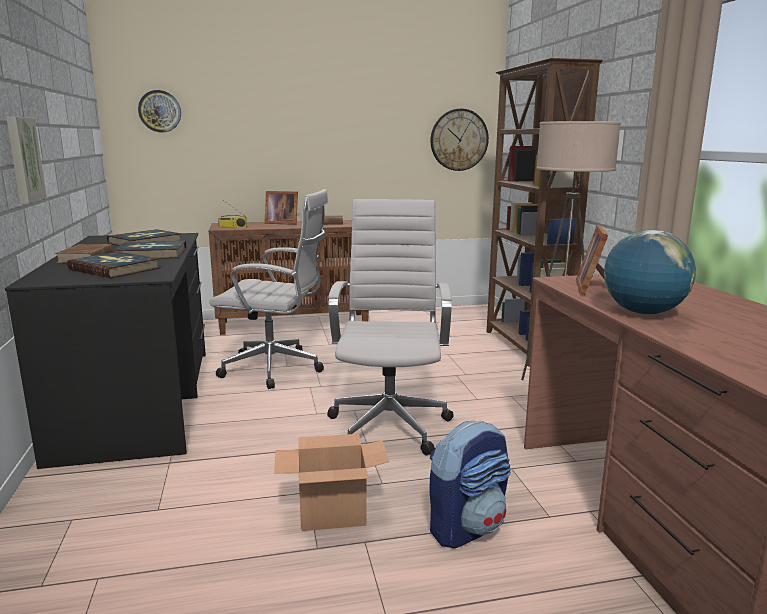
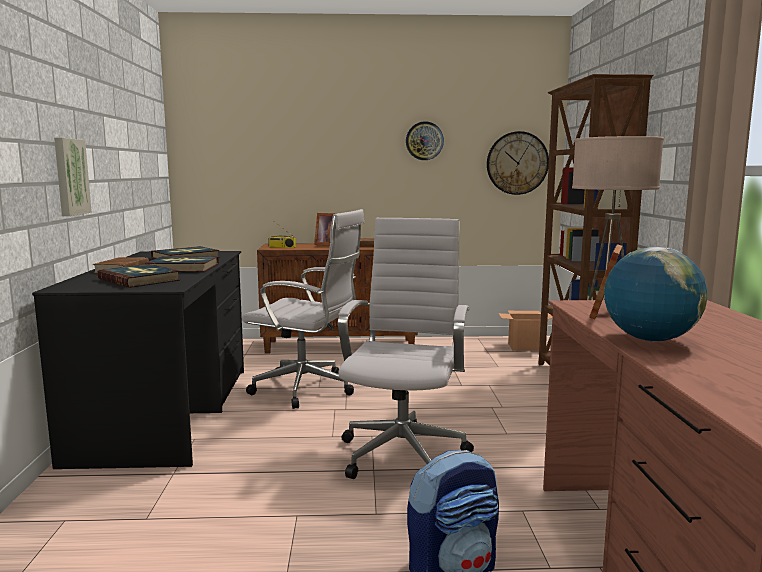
camera: 10 degrees right, 5 degrees down
wall clock [138,90,181,132] -> wall clock moved to [406,121,444,160]
cardboard box [274,434,389,531] -> cardboard box moved to [498,311,553,351]

